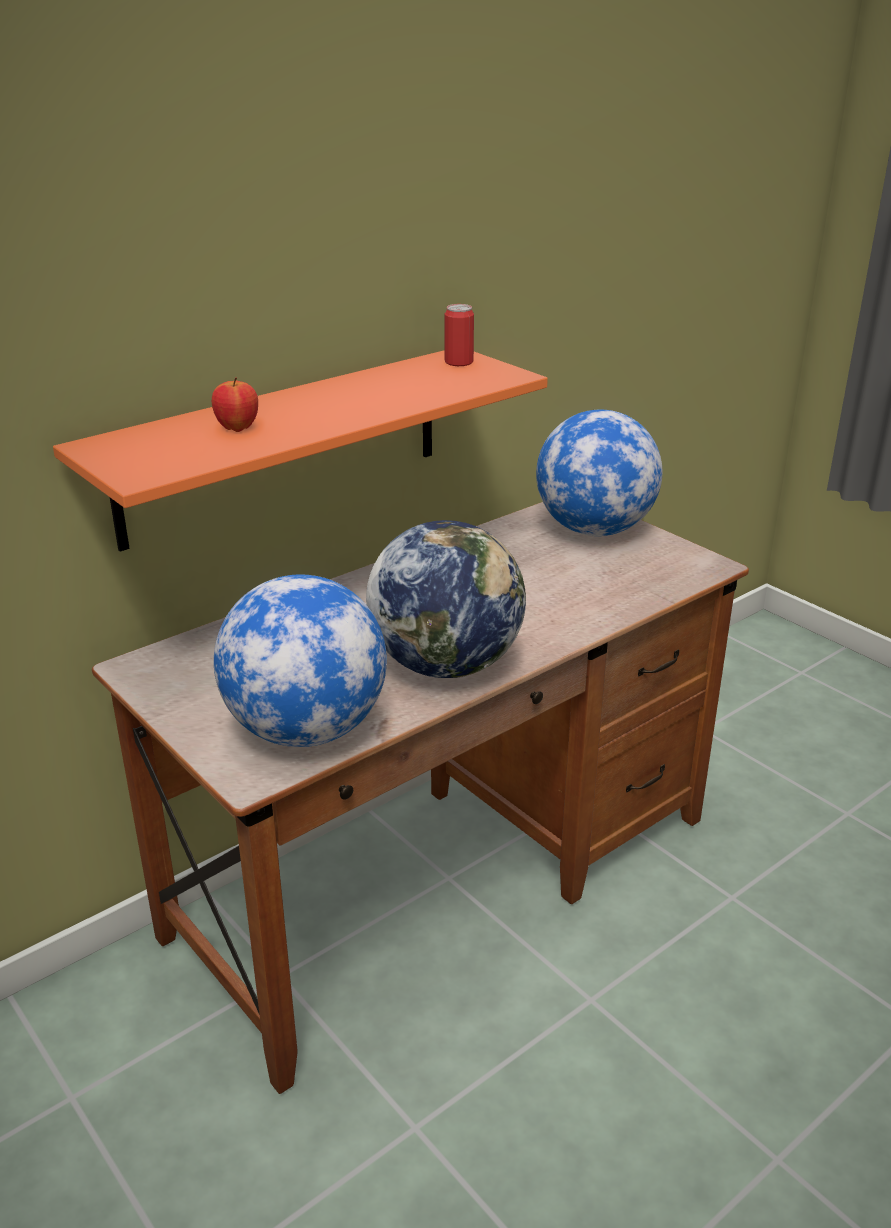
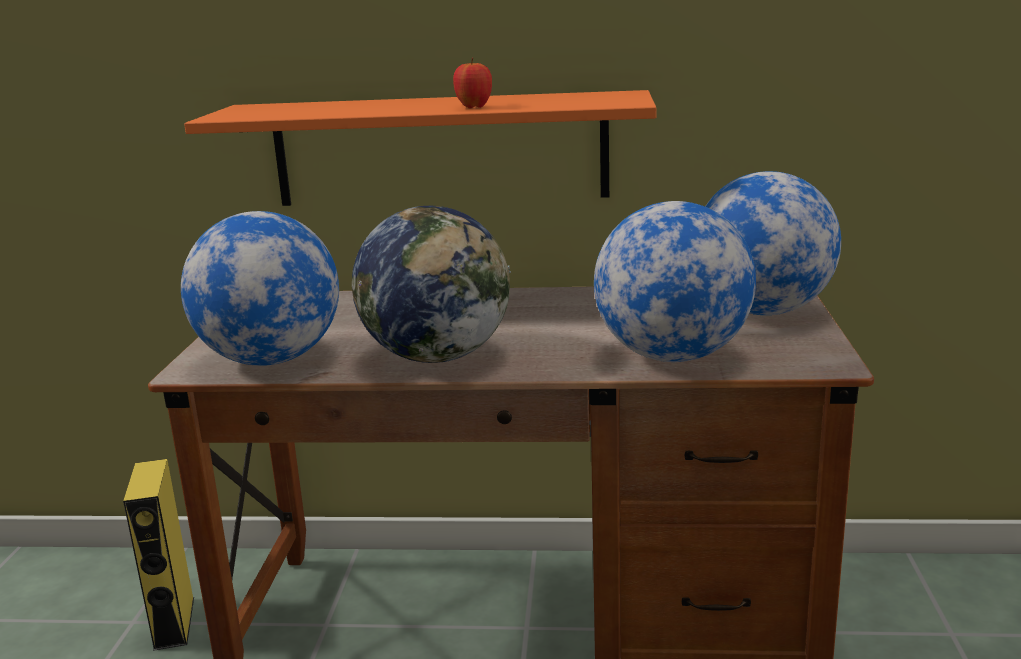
camera: 45 degrees right, 10 degrees down
apple [212,377,258,432] -> apple moved to [453,57,492,108]
can [445,304,474,366] -> none
none -> yellow speaker [123,459,194,651]
none -> globe [594,201,756,362]

